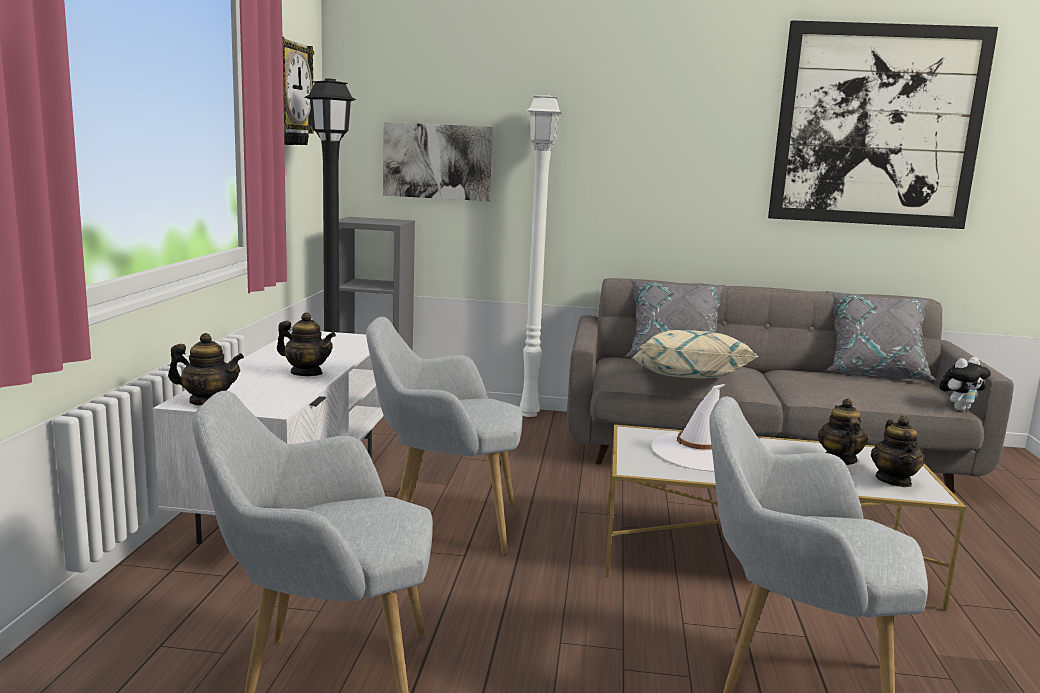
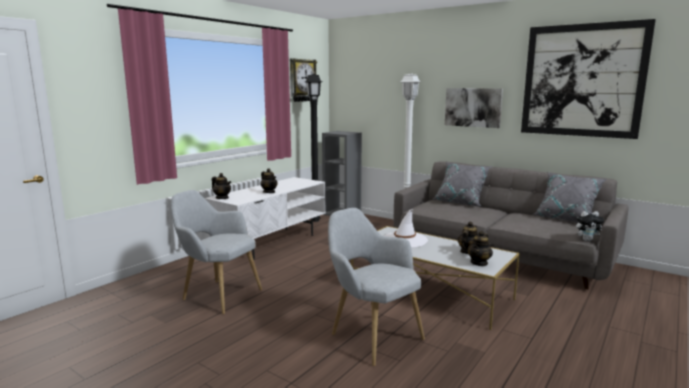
camera: 30 degrees right, 0 degrees up
grey armchair [366,317,522,554] -> none
picture [383,122,493,201] -> picture moved to [445,88,503,128]
beige pillow [631,330,759,378] -> none

